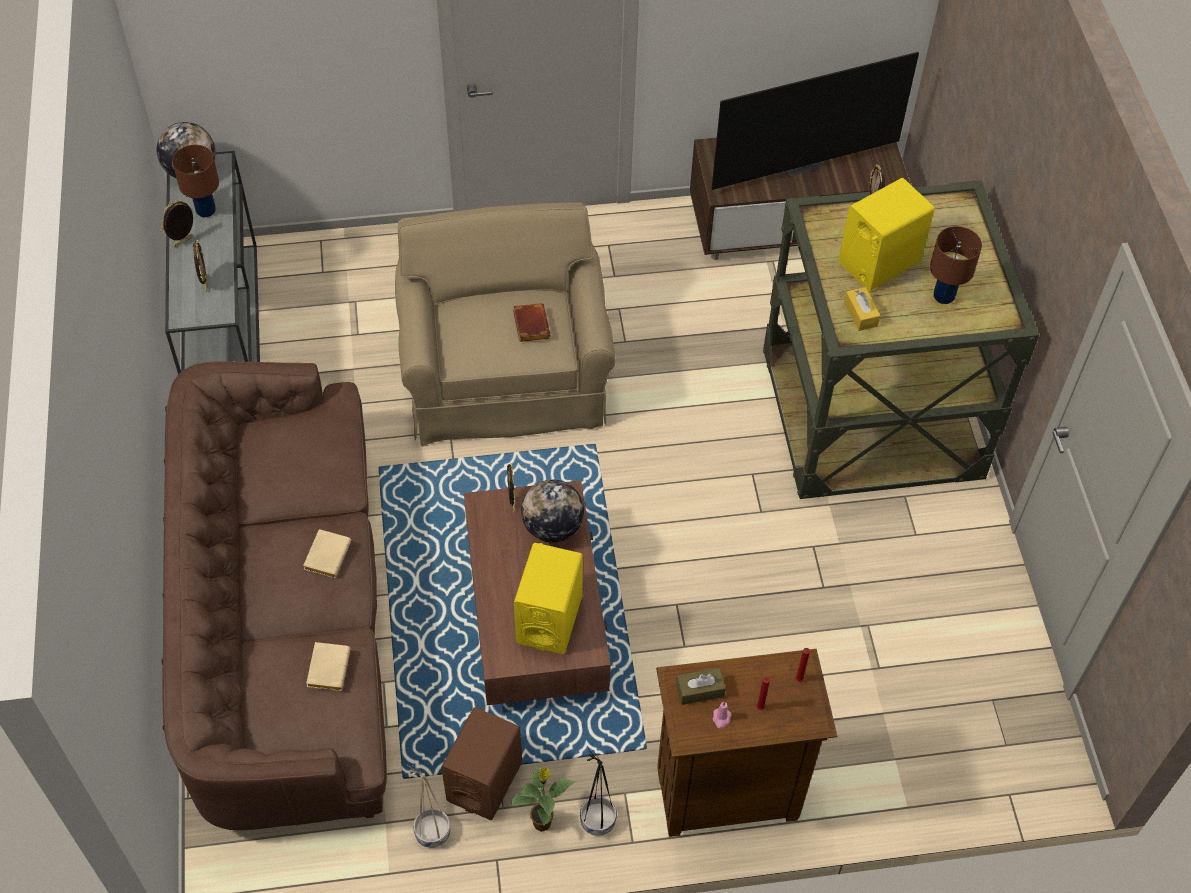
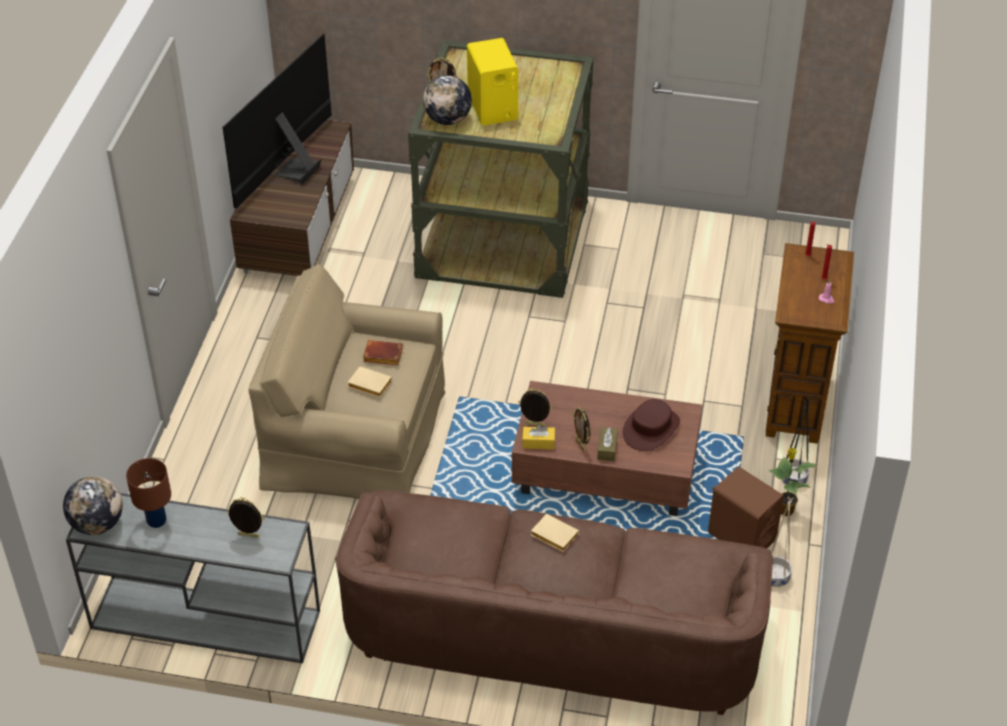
camera: 70 degrees left, 10 degrees down
picture frame [161,200,194,247] -> picture frame moved to [573,407,590,452]
beige book [306,642,350,691] -> beige book moved to [347,366,392,397]
yellow speaker [514,543,583,654] -> brown hat [623,399,680,451]
globe [521,480,584,543] -> globe moved to [423,75,472,125]
brown tissue box [676,668,726,705] -> brown tissue box moved to [597,427,618,461]
television [712,52,919,190] -> television turned 150 degrees counterclockwise [223,34,332,209]
yellow tissue box [844,287,880,331] -> yellow tissue box moved to [522,425,555,449]
brown table lamp [930,226,982,304] -> none

